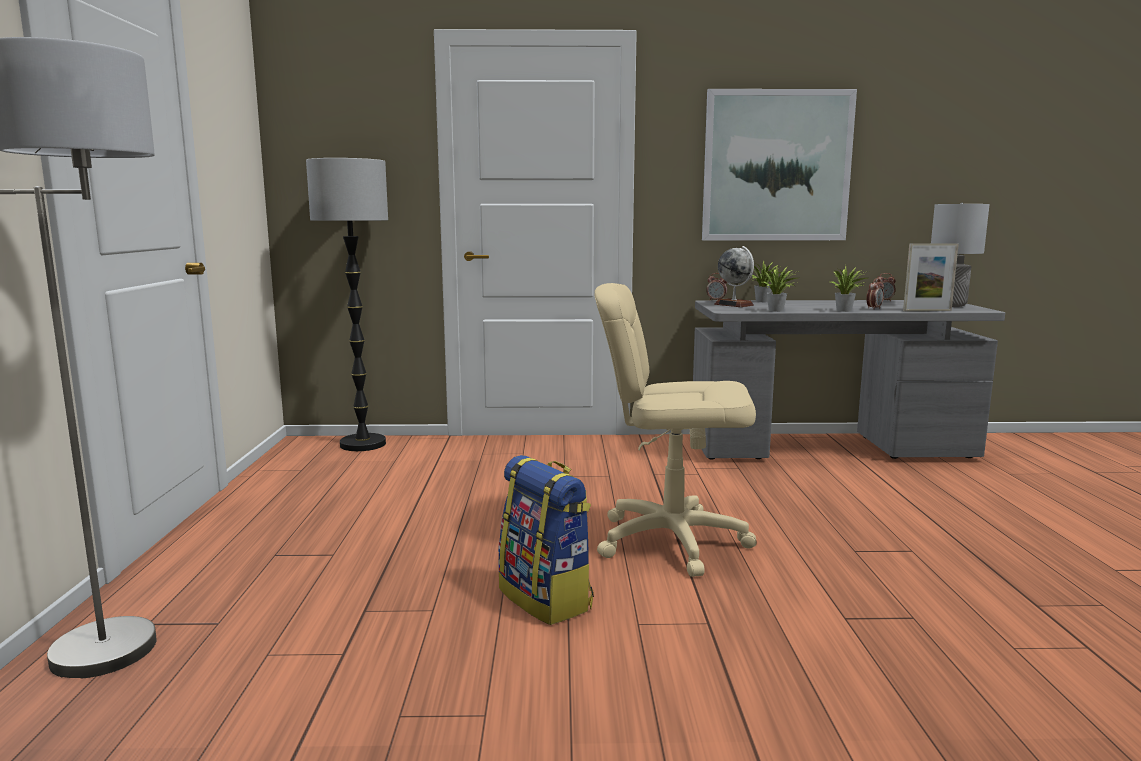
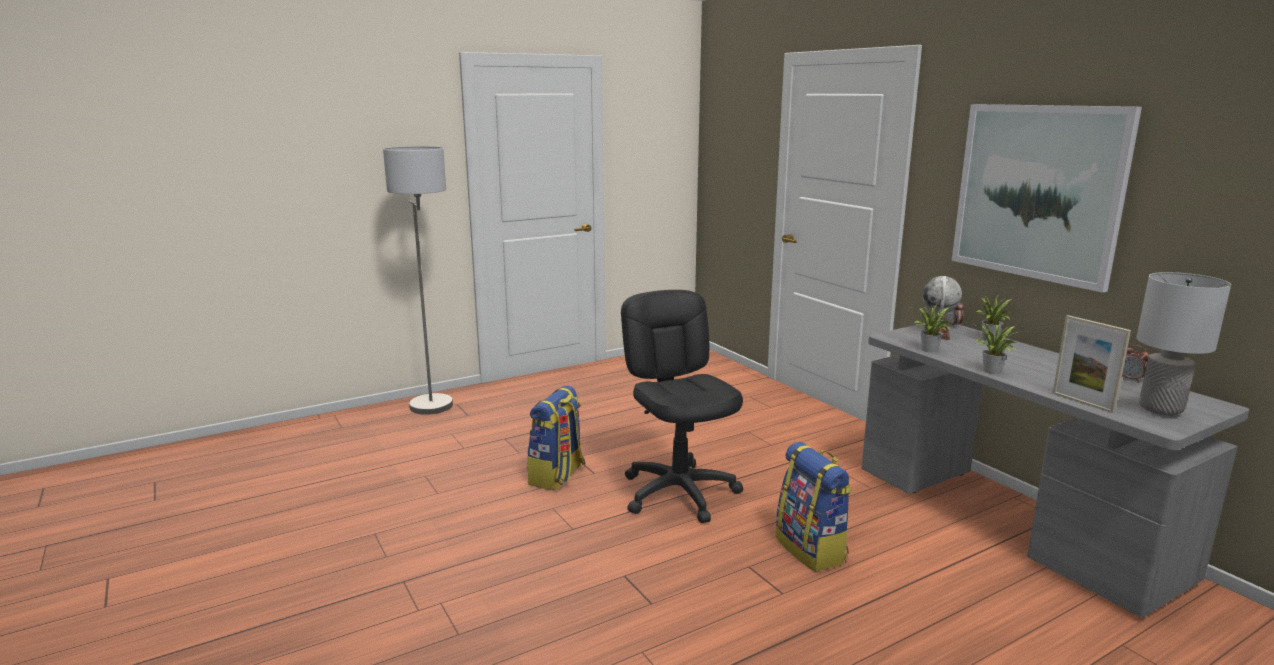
camera: 60 degrees right, 5 degrees up
floor lamp [306,158,388,451] -> none
beige office chair [595,283,757,577] -> black office chair [621,290,743,523]
alarm clock [866,278,884,309] -> none
none -> backpack [775,442,852,572]

